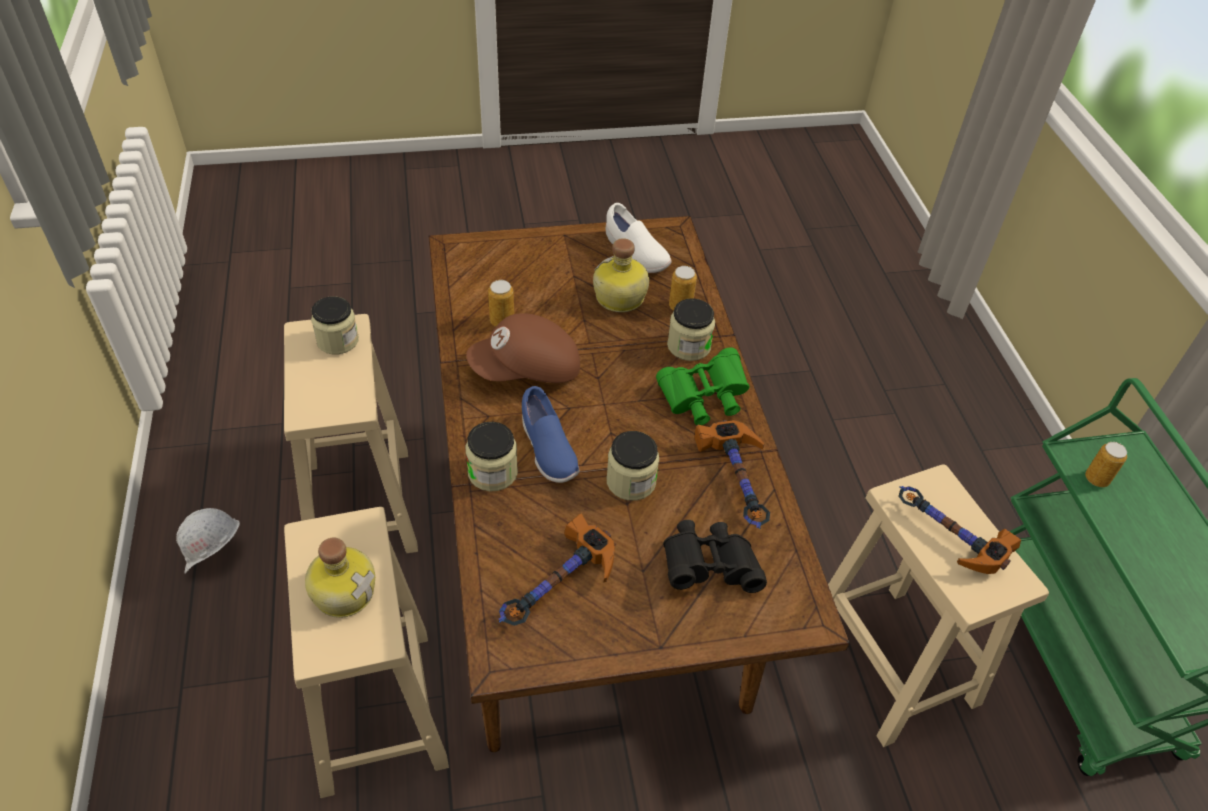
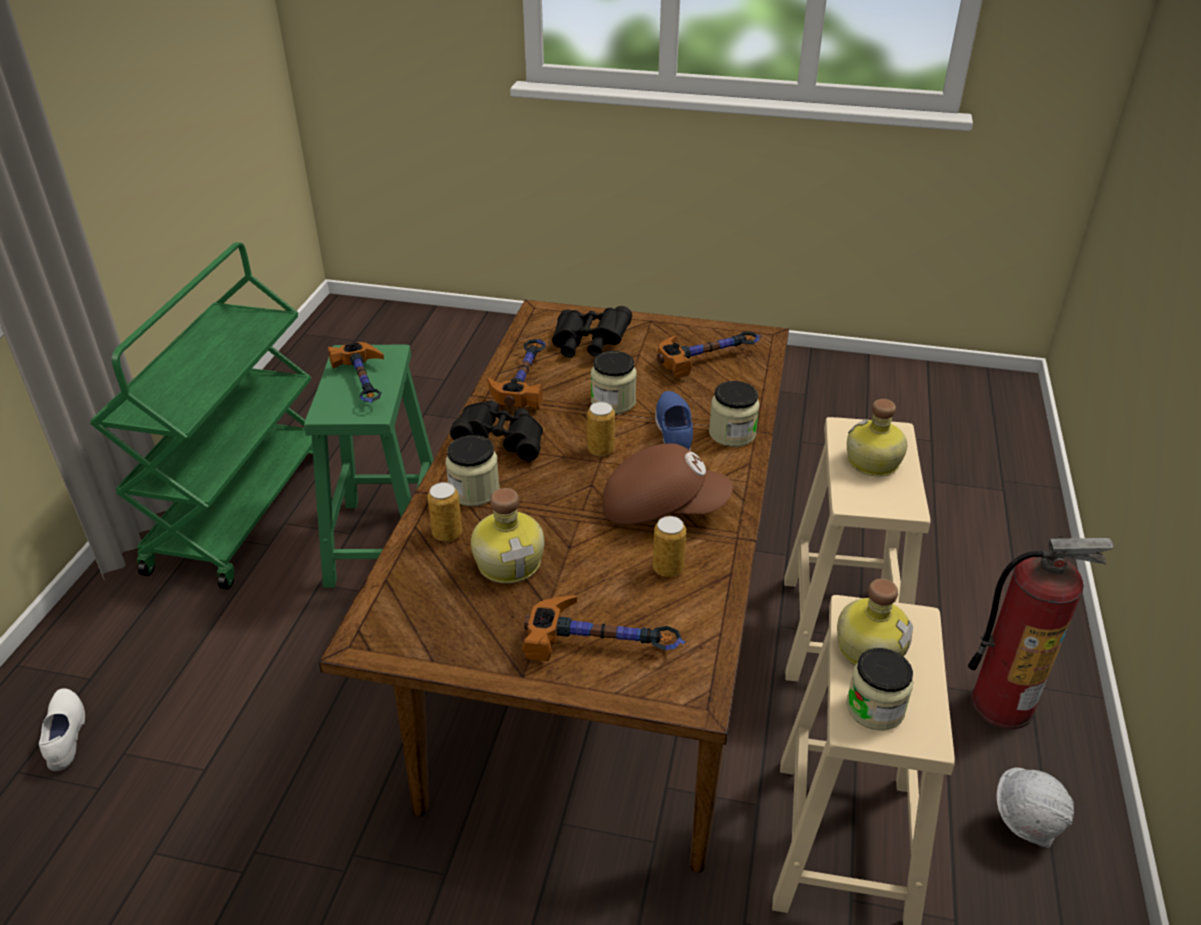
camera: 155 degrees left, 10 degrees down
white shoe [606,203,672,273] -> white shoe moved to [39,688,85,771]
green binoculars [656,347,749,425] -> black binoculars [450,400,543,461]
beige stool [828,464,1049,747] -> green stool [304,345,434,588]
can [1085,442,1127,487] -> can moved to [587,402,615,456]
none -> hammer [522,595,686,661]
none -> bottle [837,579,913,666]
none -> fire extinguisher [968,535,1113,729]

